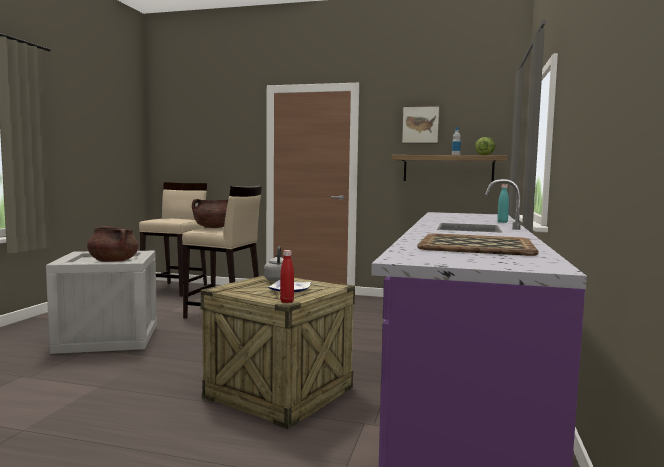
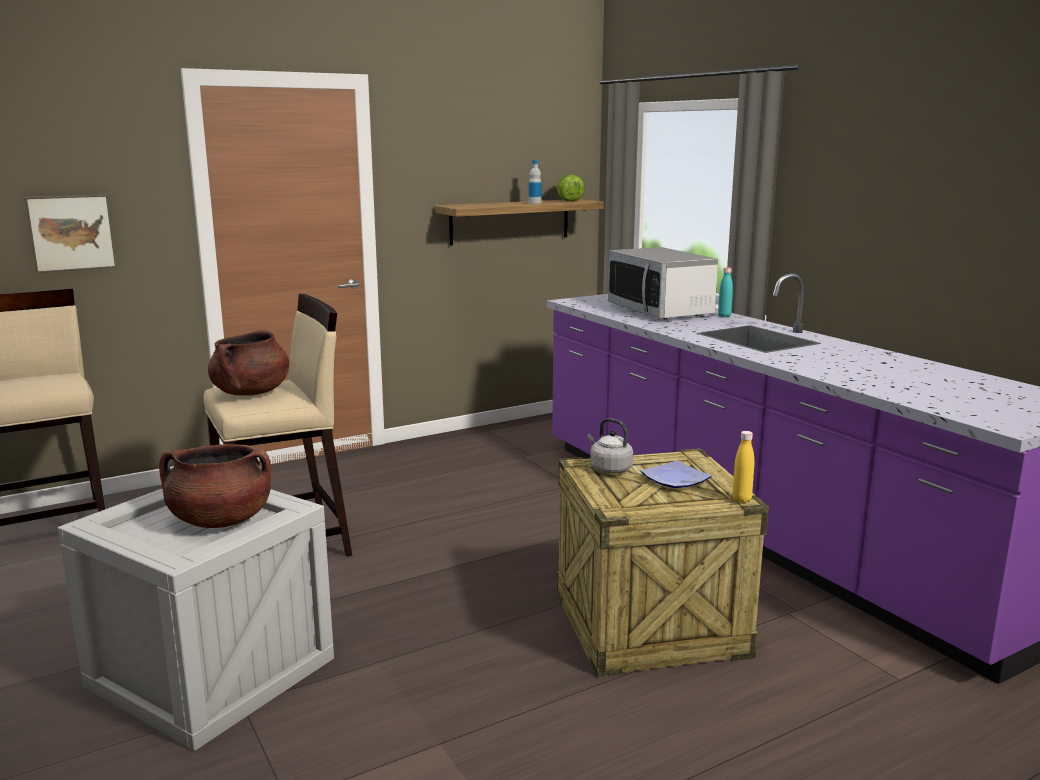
camera: 45 degrees left, 10 degrees up
red bottle [280,250,294,303] -> yellow bottle [732,431,754,503]
picture [401,106,440,144] -> picture moved to [25,195,117,273]
tray [417,234,539,256] -> none
none -> microwave [608,247,718,319]

